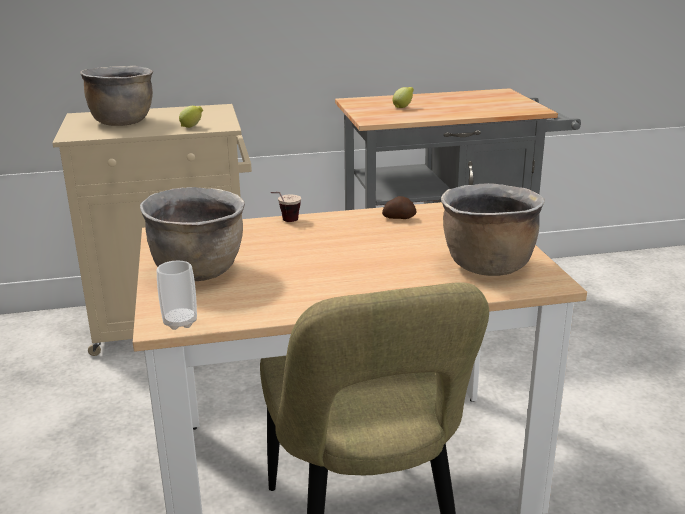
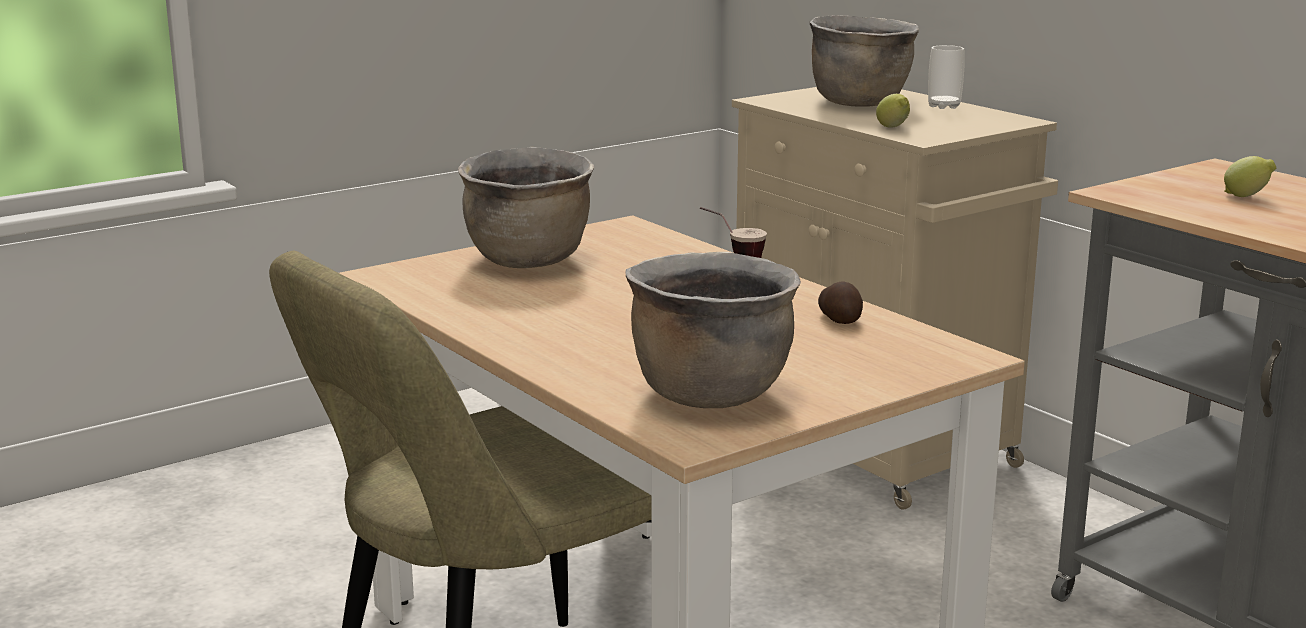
camera: 65 degrees right, 5 degrees down
cup [157,261,197,330] -> cup moved to [928,45,965,109]

